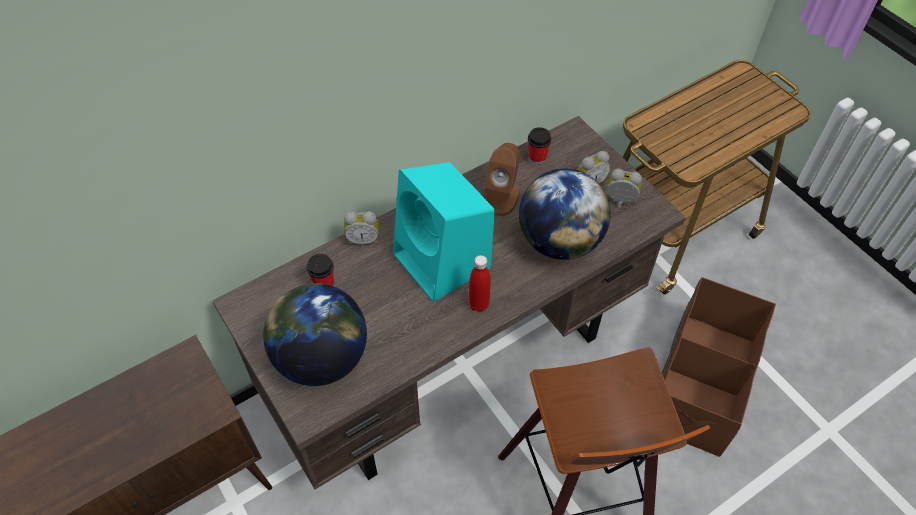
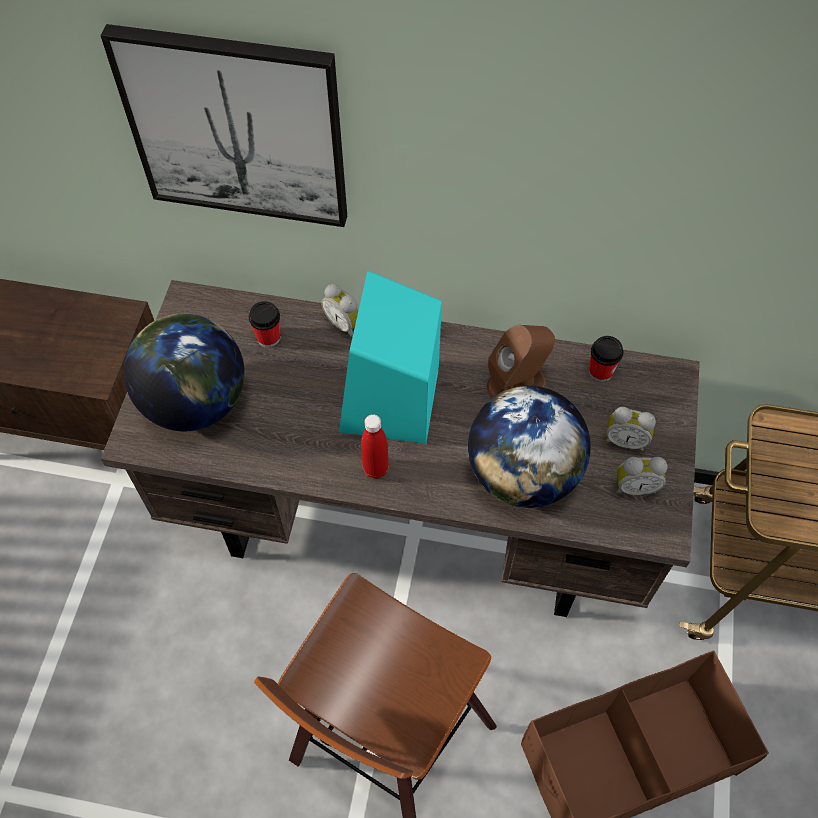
camera: 45 degrees right, 5 degrees up
alarm clock [606,169,642,209] -> alarm clock turned 120 degrees clockwise [616,457,668,495]
none -> picture [100,24,347,227]

